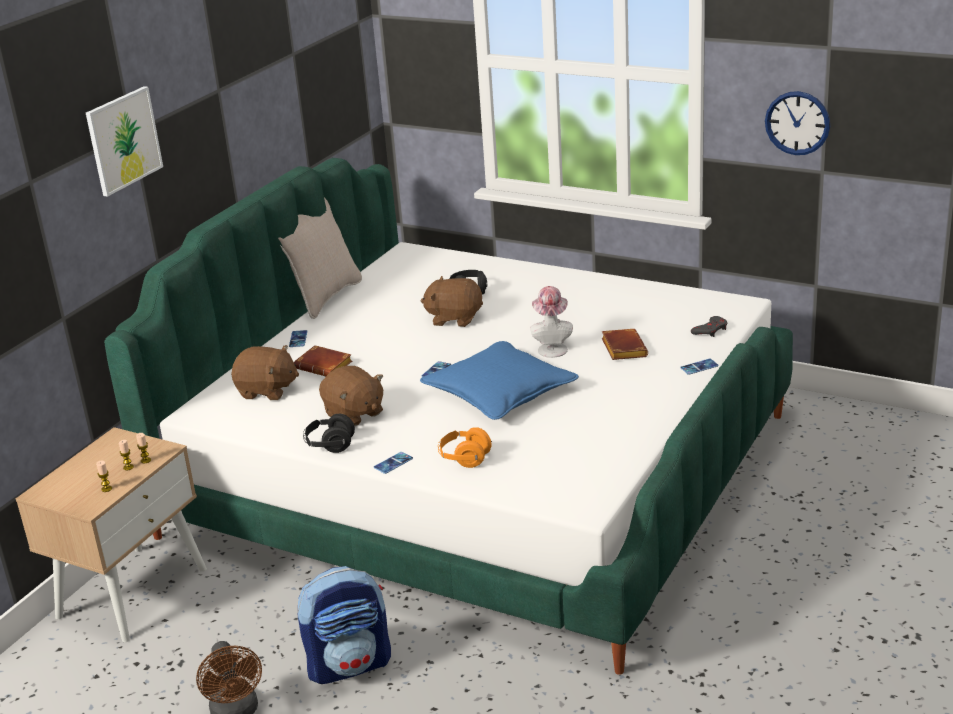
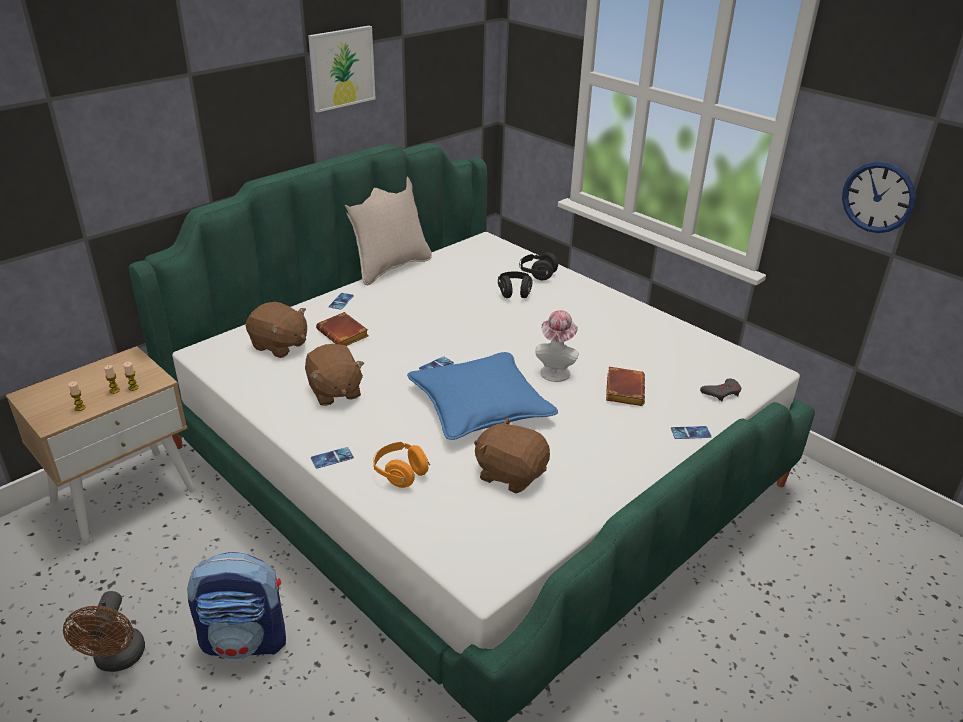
camera: 15 degrees right, 5 degrees up
picture [86,86,163,197] -> picture moved to [308,26,375,113]
black headphones [303,414,355,453] -> black headphones moved to [519,252,558,280]
brown plush toy [421,276,483,327] -> brown plush toy moved to [474,417,550,493]

